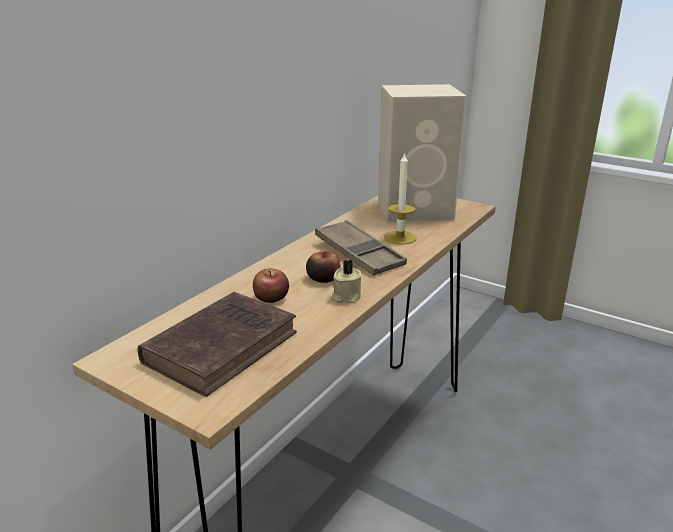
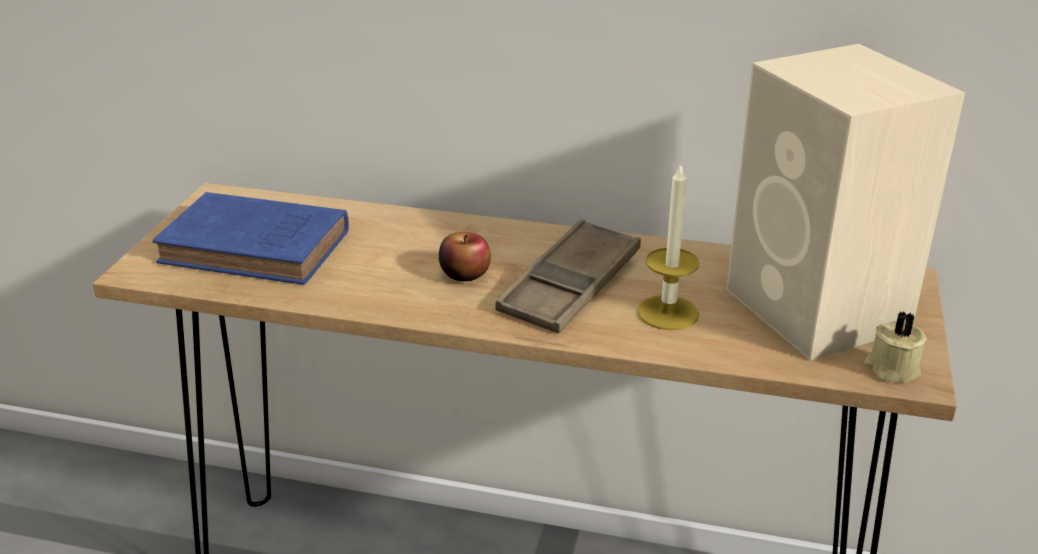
camera: 70 degrees right, 5 degrees up
brown book [137,292,297,397] -> blue book [153,192,349,285]
apple [253,269,289,303] -> none
beige candle [331,260,362,303] -> beige candle moved to [864,311,927,382]

